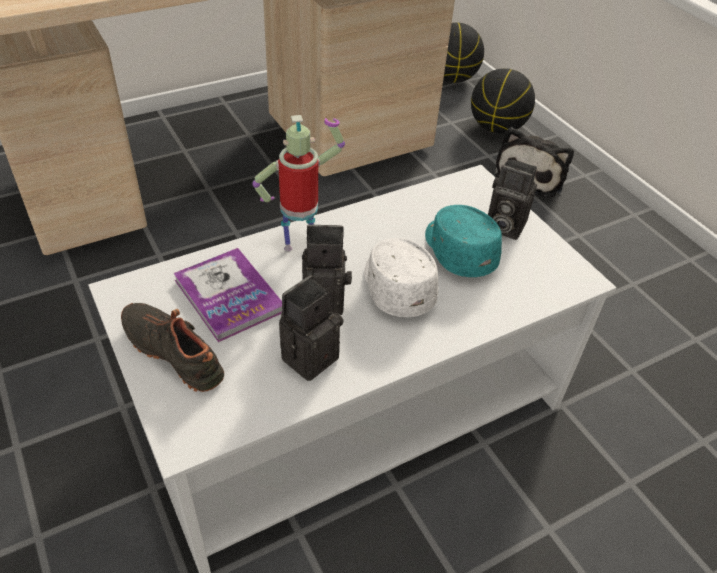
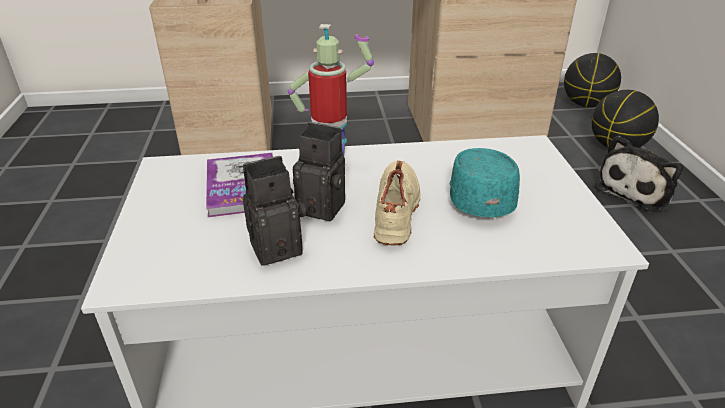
camera: 25 degrees right, 10 degrees down
black shoe [121,303,224,392] -> none
white cap [364,238,439,317] -> beige shoe [374,161,421,245]
camera [488,158,537,240] -> none

